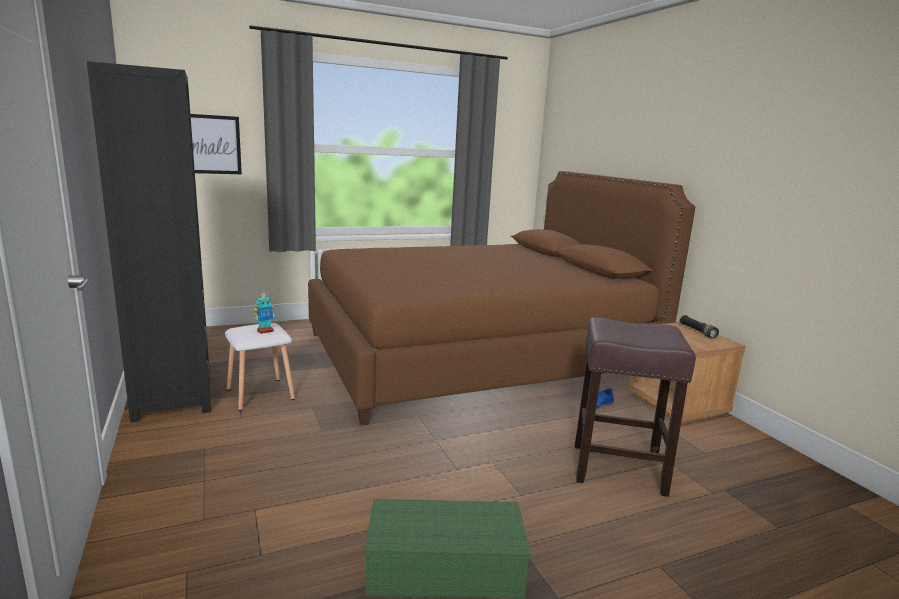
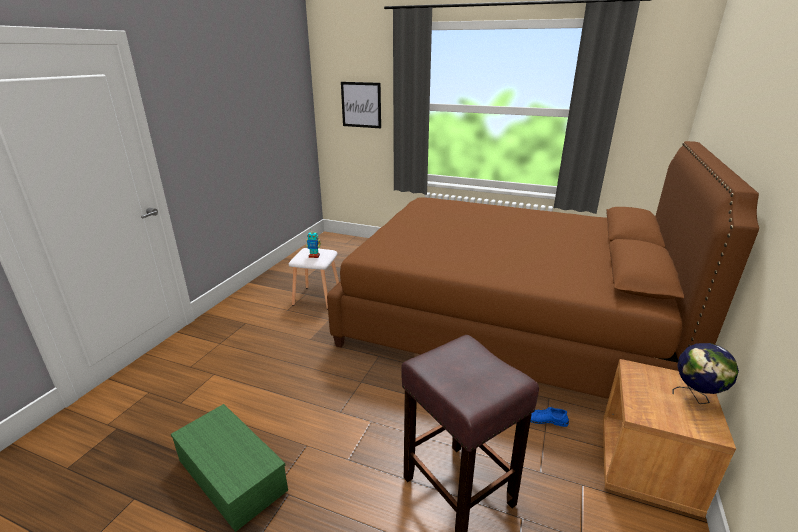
camera: 45 degrees right, 10 degrees up
black bookcase [87,61,211,423] -> none
black flashlight [679,315,719,339] -> globe [672,343,739,404]

